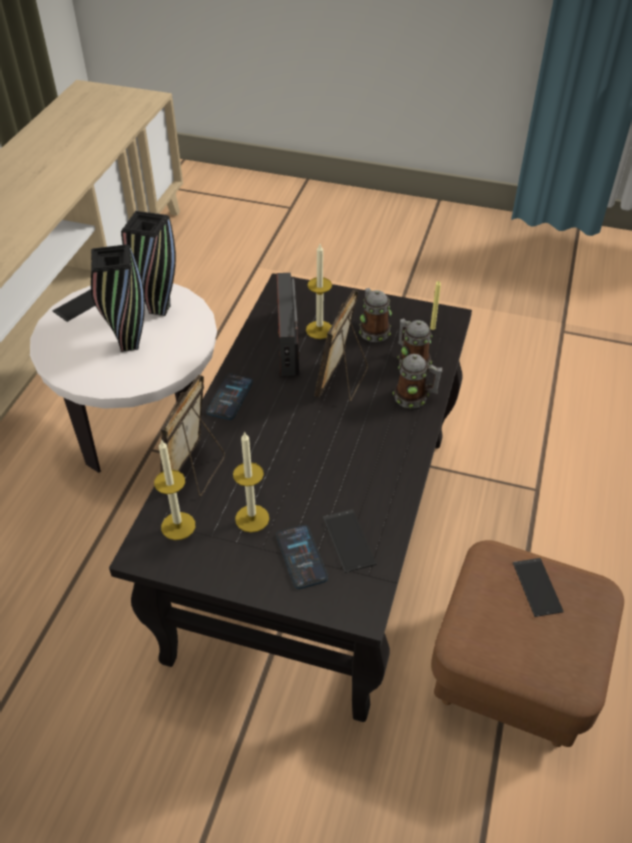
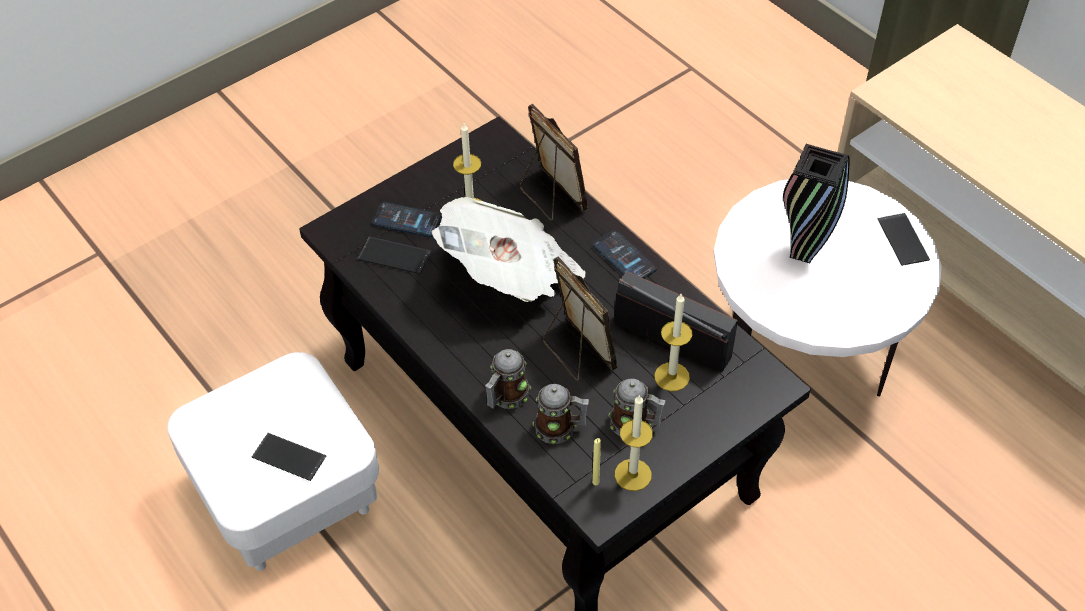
camera: 125 degrees right, 5 degrees up
black vase [121,211,176,316] -> none
candle [154,439,195,540] -> candle moved to [615,394,653,491]
brown ottoman [431,540,624,747] -> white ottoman [167,352,379,571]
none -> newspaper [432,197,585,302]

